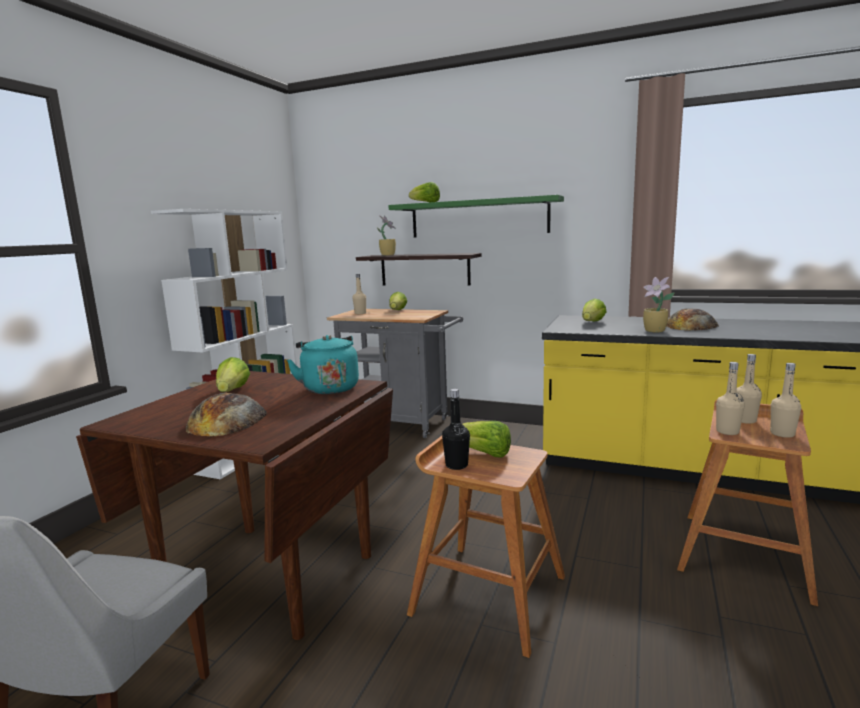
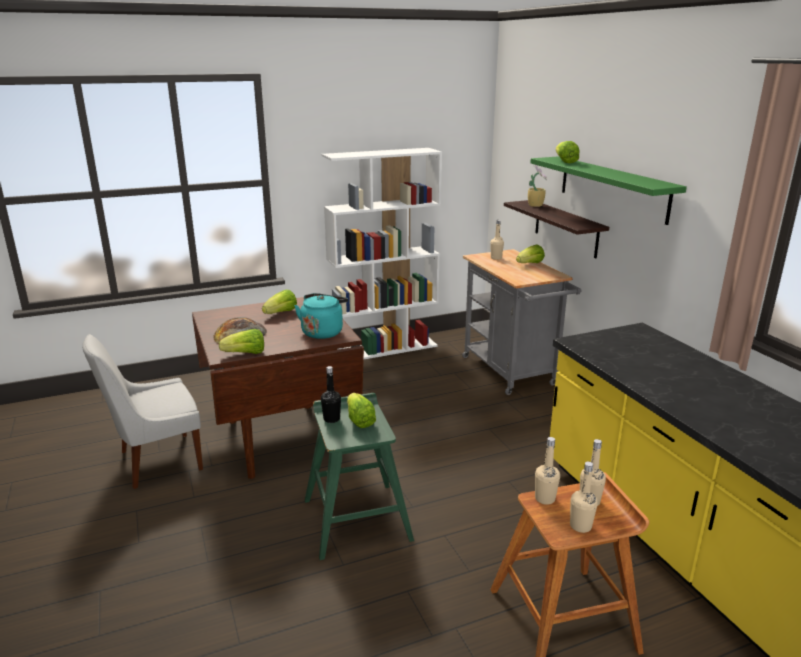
camera: 45 degrees right, 10 degrees up
brown stool [407,436,565,658] -> green stool [305,393,414,560]
lettuce [582,298,607,322] -> lettuce moved to [219,329,264,354]
potted plant [643,277,675,332] -> none
bread [666,308,719,331] -> none

